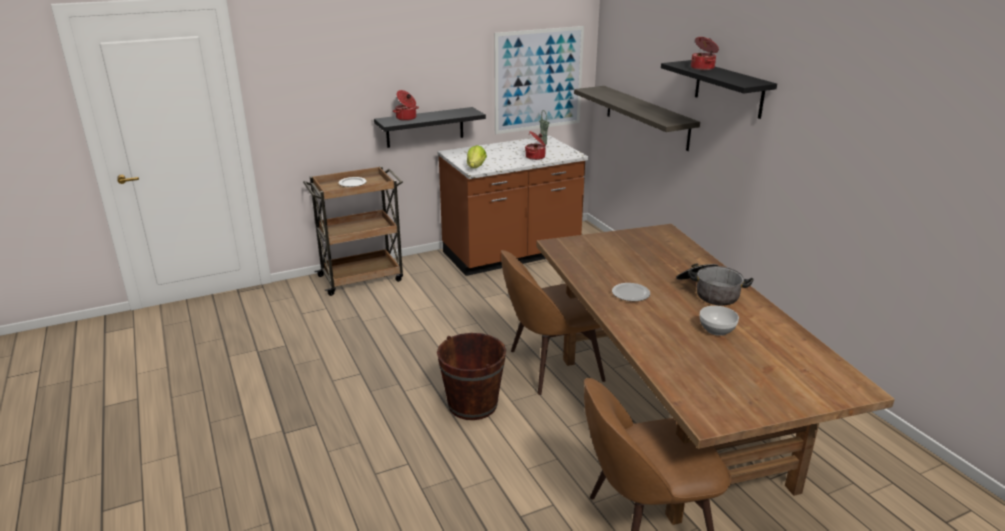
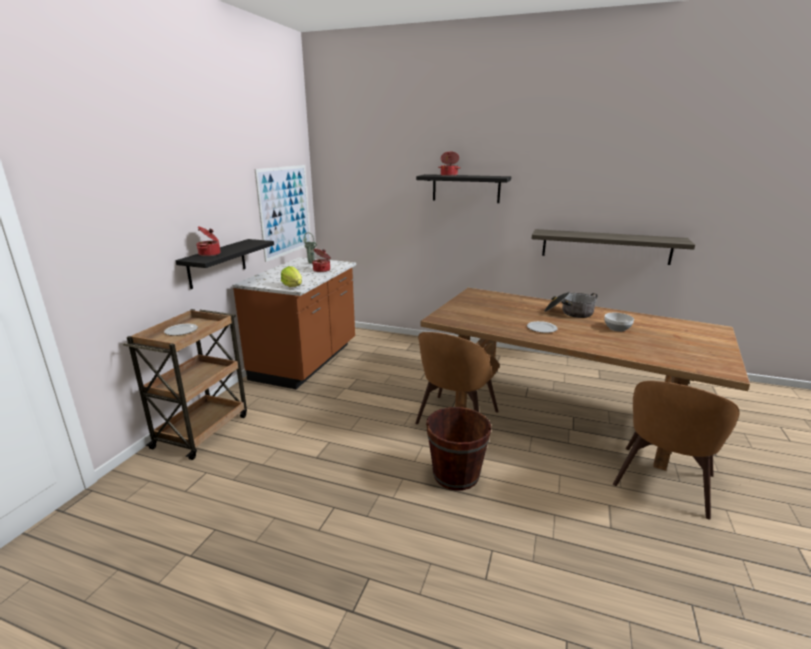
camera: 45 degrees left, 5 degrees down
shelf [574,86,700,151] -> shelf moved to [532,229,695,265]

